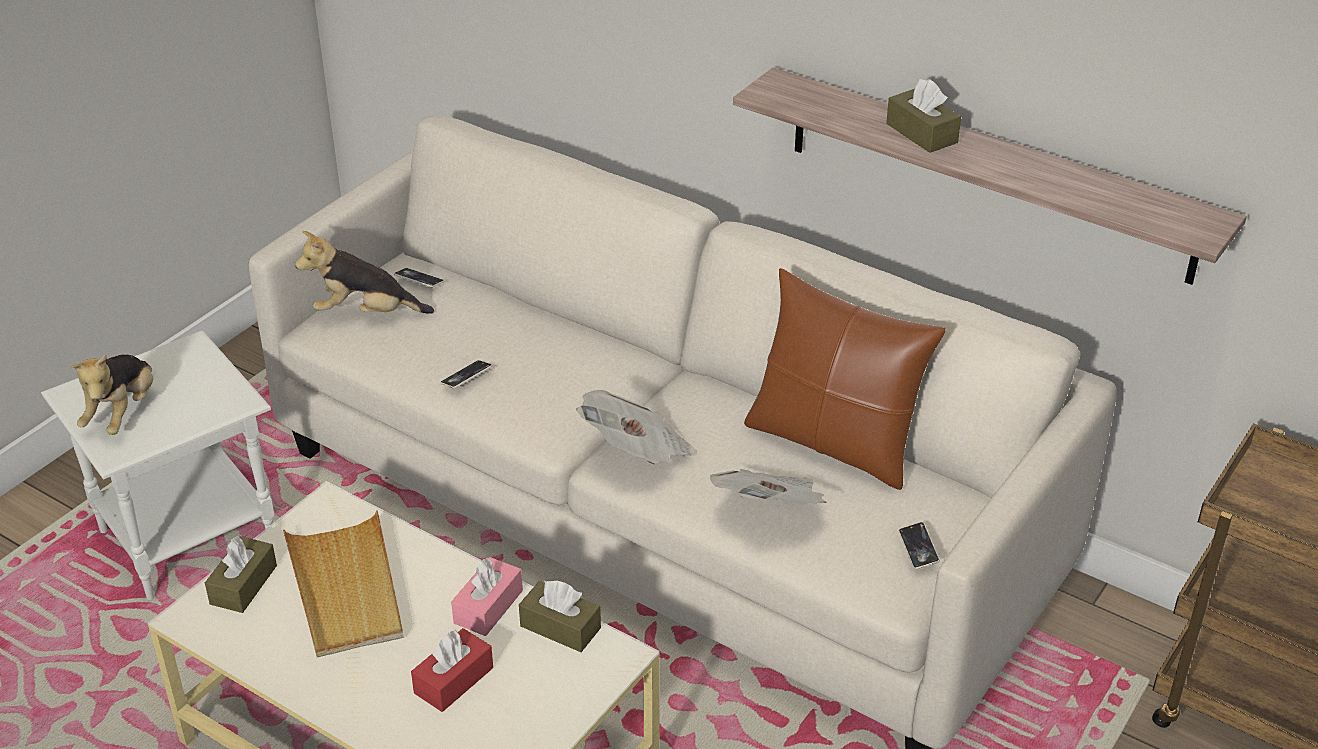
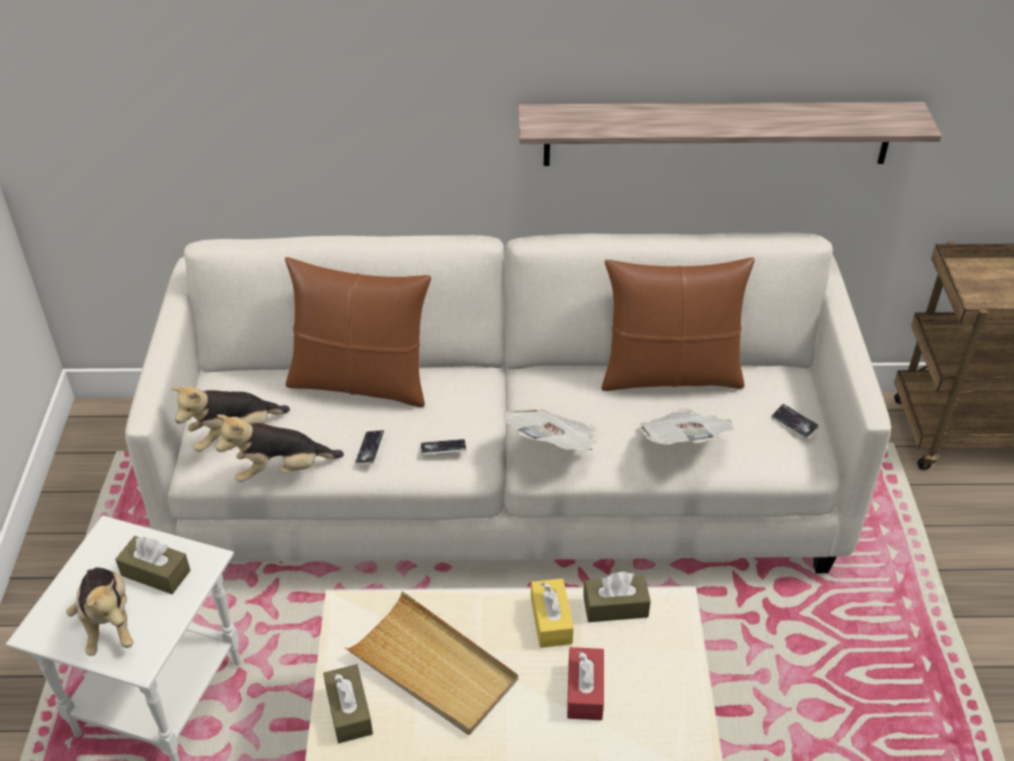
camera: 35 degrees left, 5 degrees up
phone [394,268,444,287] -> phone moved to [420,439,467,455]
pink tissue box [451,557,523,636] -> yellow tissue box [531,578,574,648]
brown tissue box [886,79,961,153] -> brown tissue box moved to [115,536,191,594]
none -> plush toy [216,414,344,482]
none -> brown pillow [285,257,431,407]

